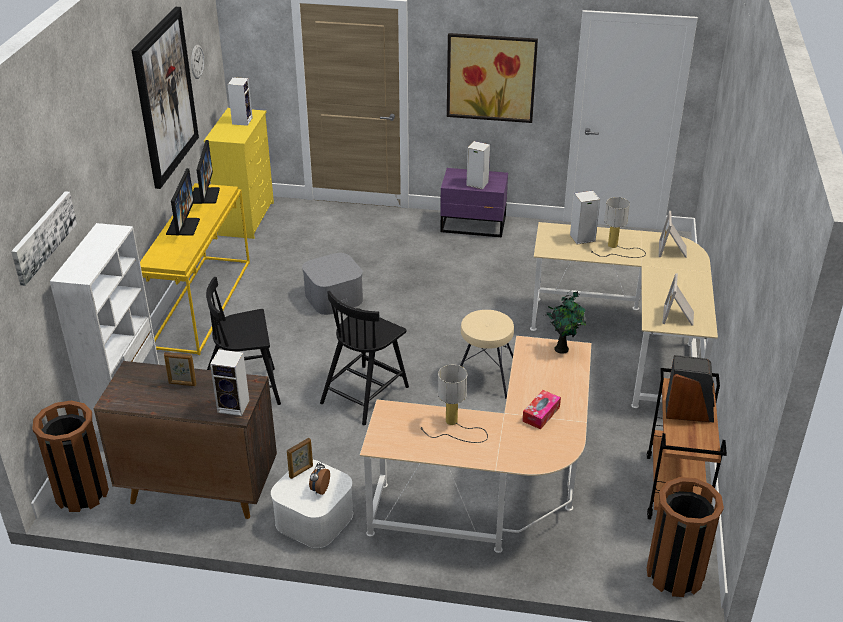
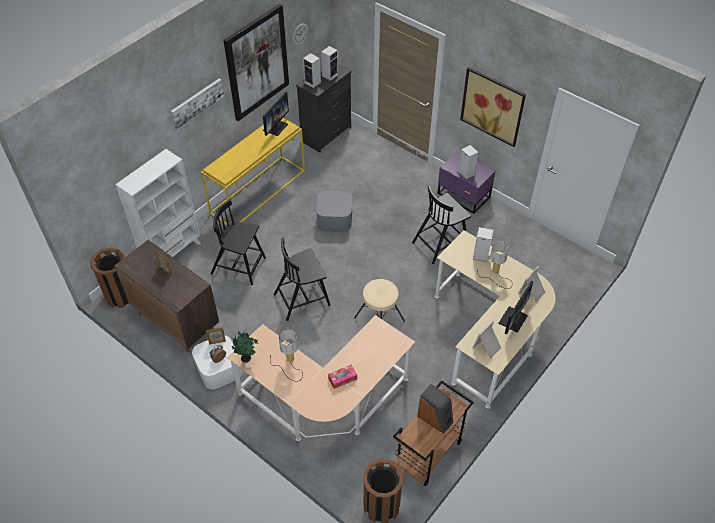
camera: 30 degrees right, 15 degrees up
picture [11,191,77,286] -> picture moved to [171,78,224,129]
monitor [166,168,200,236] -> monitor moved to [498,280,534,334]
yellow dresser [204,108,274,239] -> black dresser [296,64,352,153]
speaker [210,349,249,416] -> speaker moved to [303,53,321,88]
potted plant [547,291,586,354] -> potted plant moved to [232,330,258,363]
none -> black chair [412,184,471,264]

